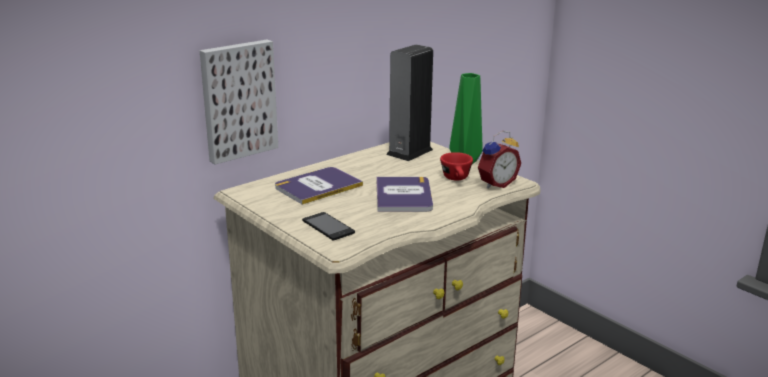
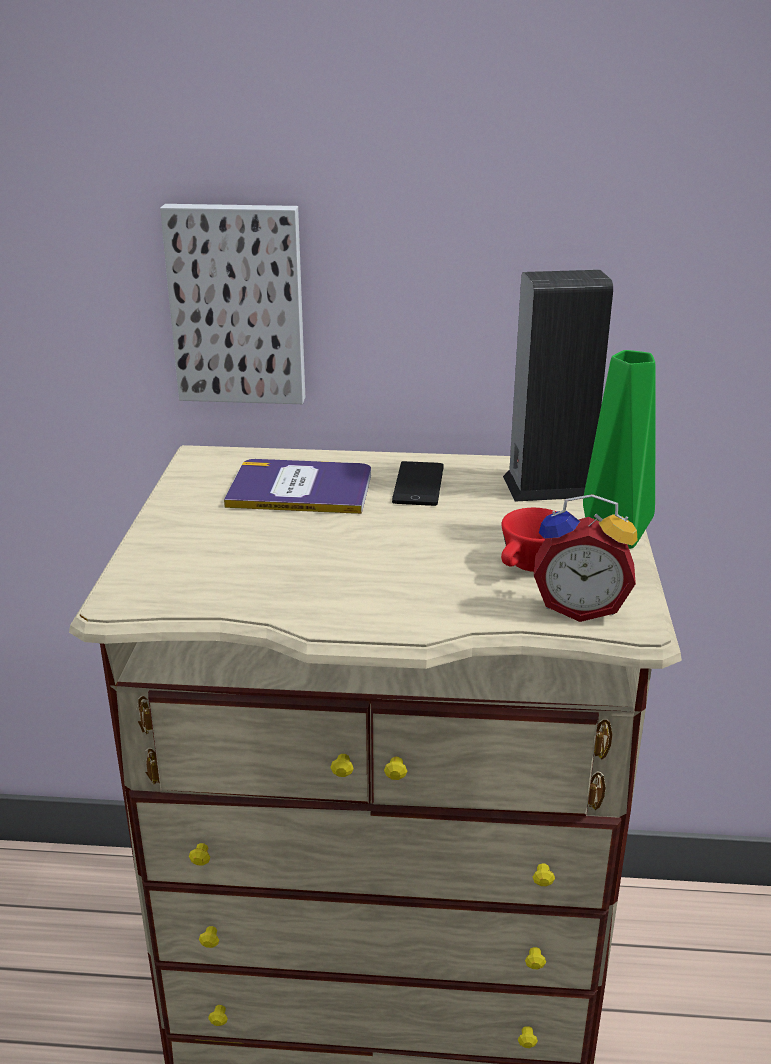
camera: 45 degrees right, 5 degrees up
phone [302,212,355,240] -> phone moved to [392,461,444,506]
book [377,177,433,212] -> none

